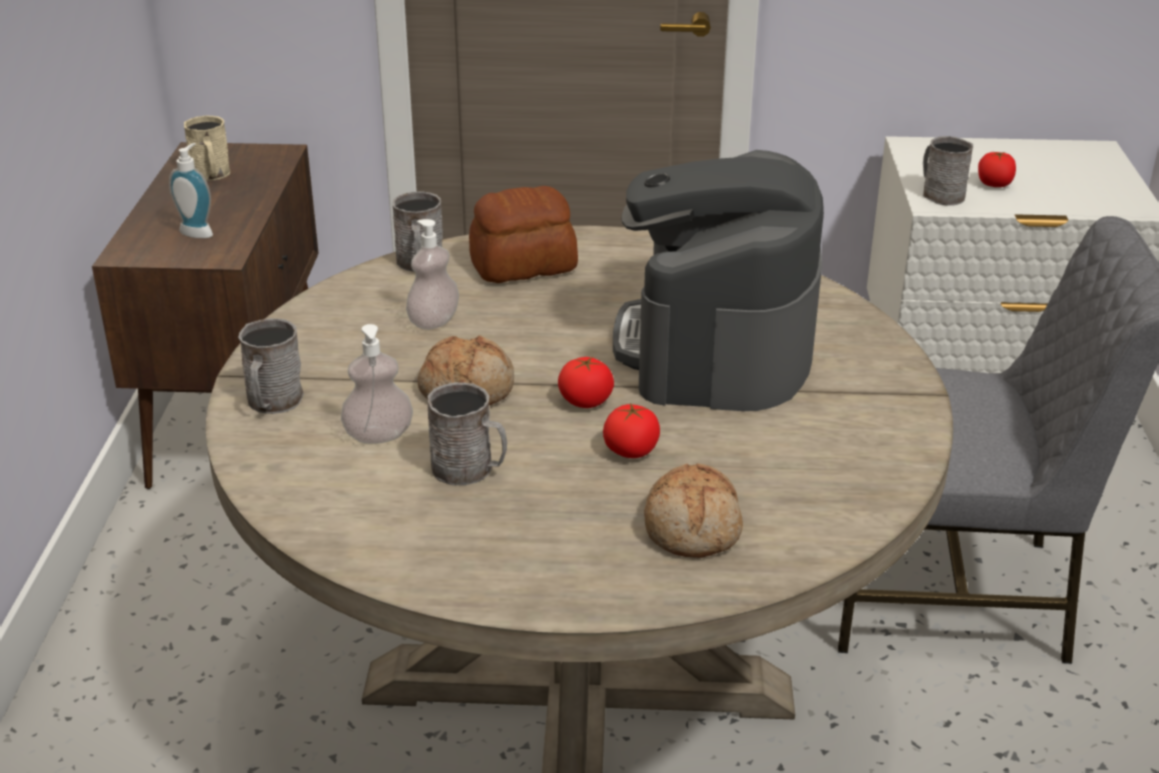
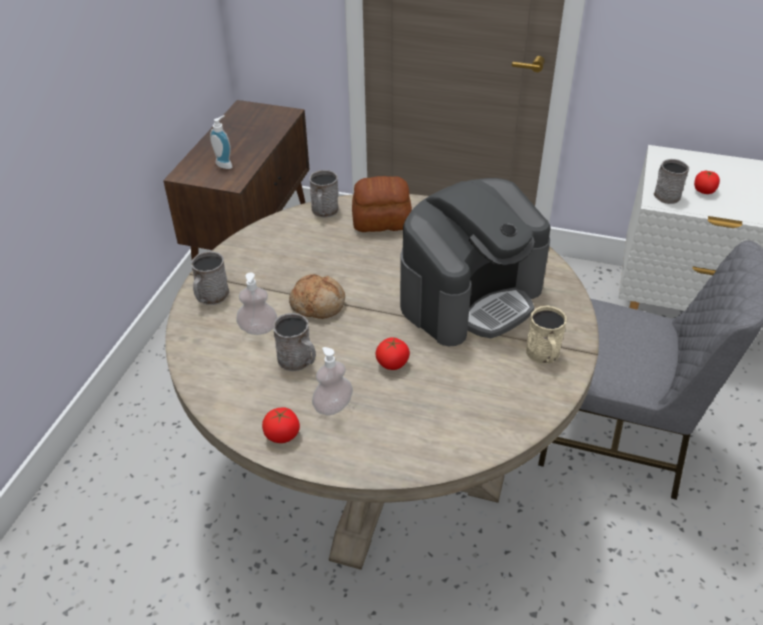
camera: 15 degrees right, 10 degrees up
beige mug [184,116,230,181] -> beige mug moved to [525,306,567,364]
soap dispenser [406,219,459,330] -> soap dispenser moved to [312,347,353,415]
tomato [558,356,614,408] -> tomato moved to [262,407,300,443]
coffee machine [613,150,824,411] -> coffee machine turned 150 degrees counterclockwise [400,178,551,346]
bread [644,463,743,558] -> none

